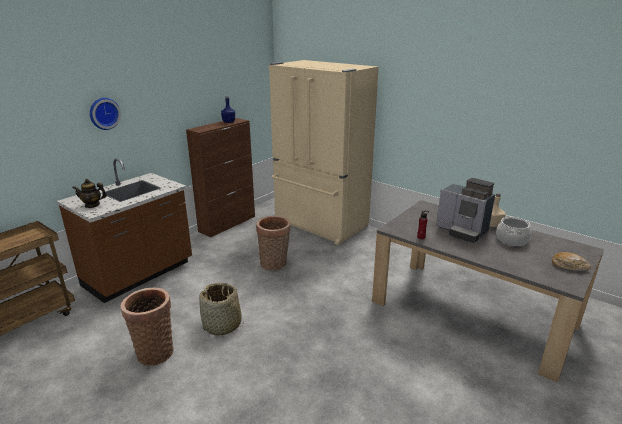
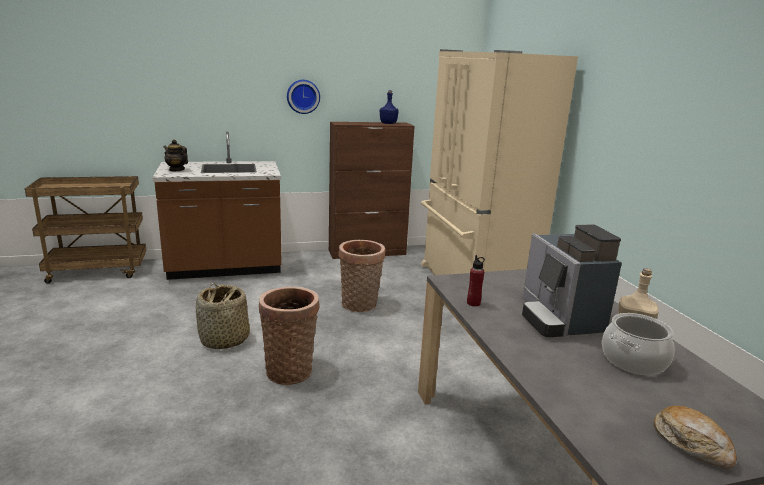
camera: 35 degrees right, 5 degrees down
wall clock [90,98,121,130] -> wall clock moved to [287,80,320,114]
basket [121,288,174,366] -> basket moved to [259,287,319,385]

